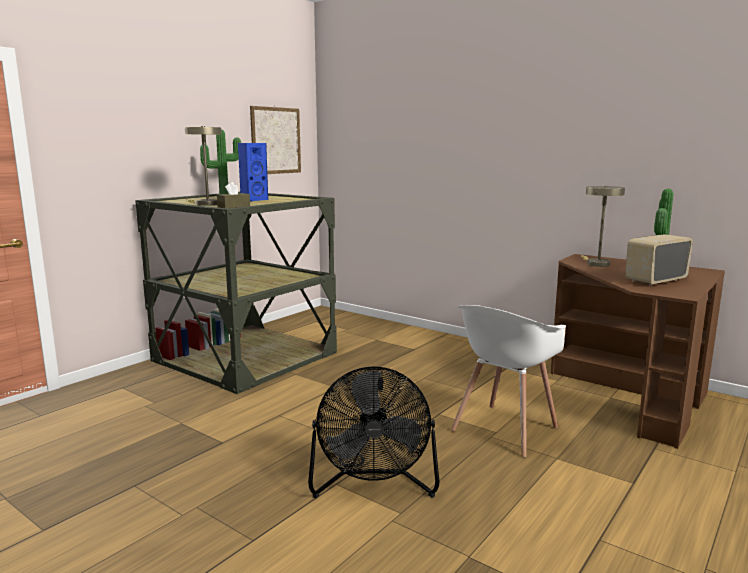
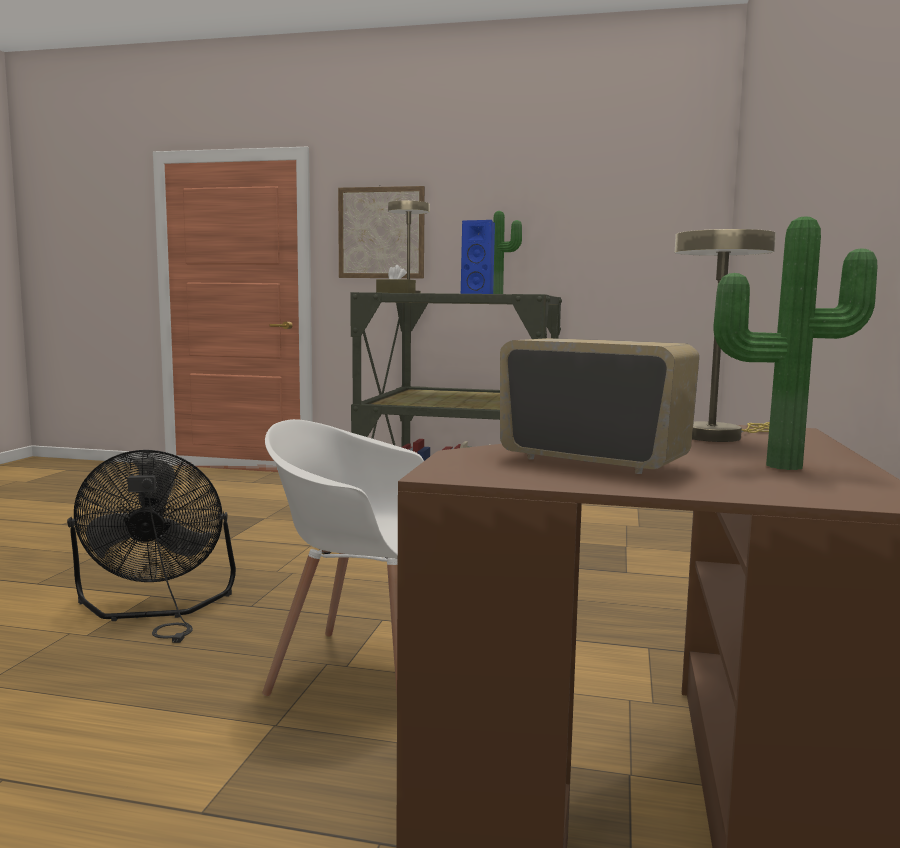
camera: 65 degrees right, 5 degrees down
picture [250,106,301,174] -> picture moved to [338,186,425,278]
black fan [308,367,439,499] -> black fan turned 105 degrees clockwise [67,450,236,643]

